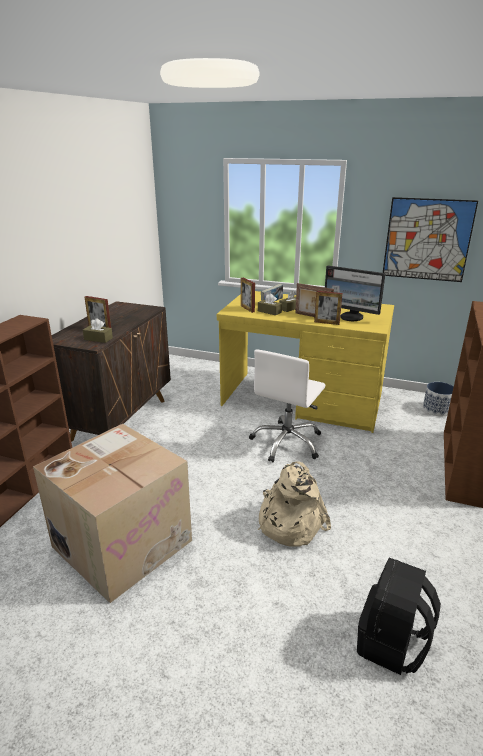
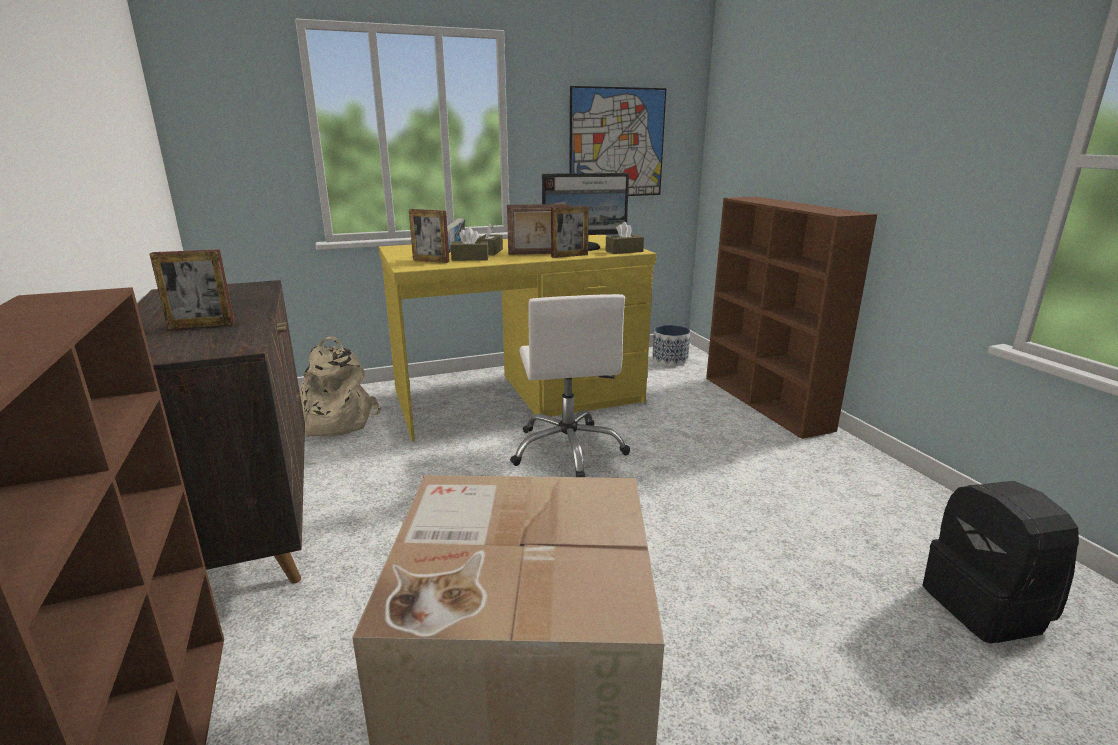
camera: 40 degrees left, 5 degrees down
brown tissue box [83,318,113,343] -> brown tissue box moved to [605,222,644,254]
beige backpack [258,461,331,547] -> beige backpack moved to [300,336,381,436]

